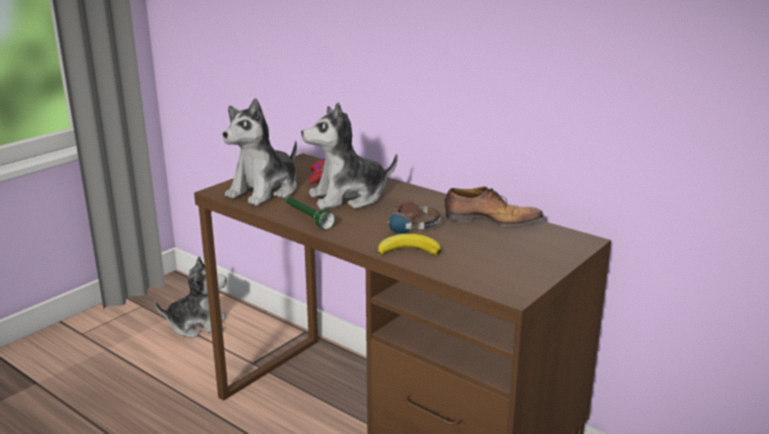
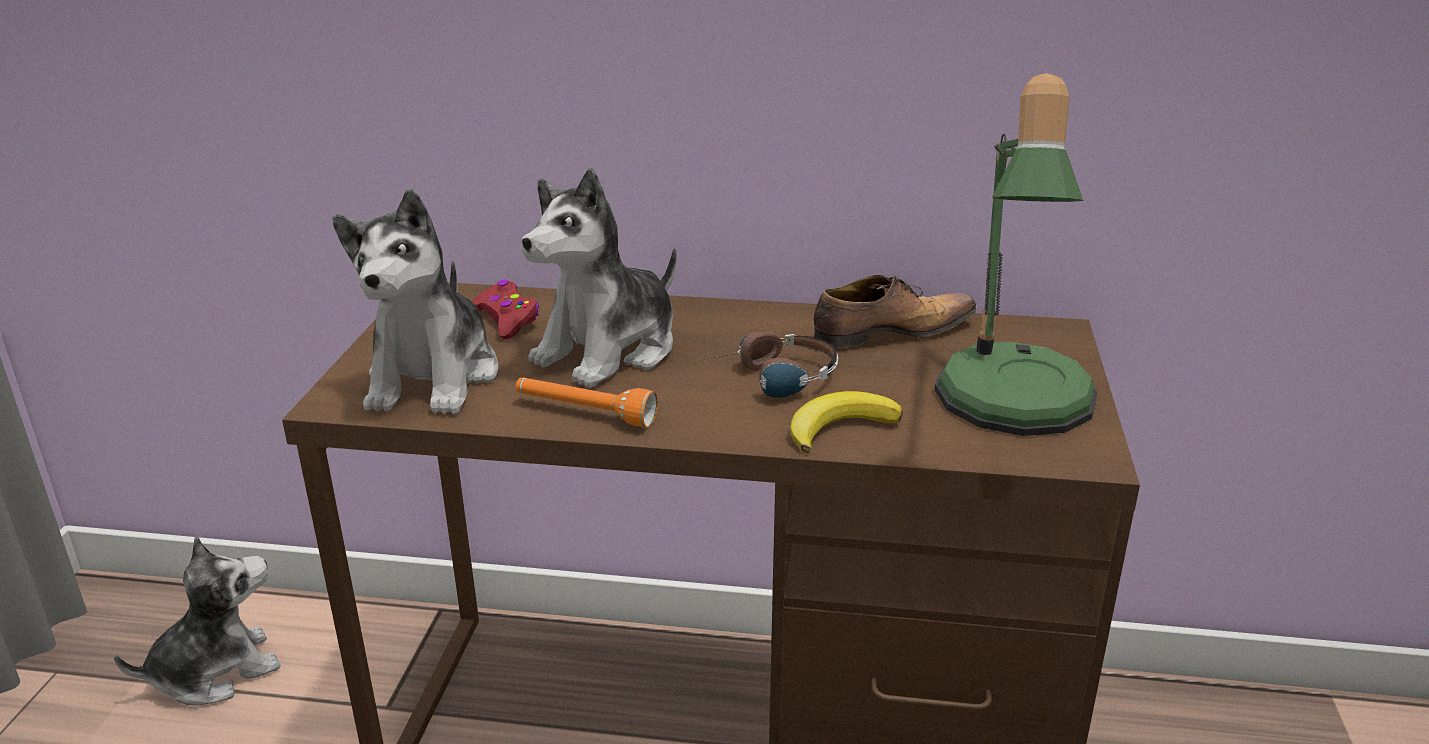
camera: 30 degrees left, 5 degrees up
green flashlight [285,196,335,229] -> orange flashlight [516,378,658,428]
none -> table lamp [934,73,1098,436]

